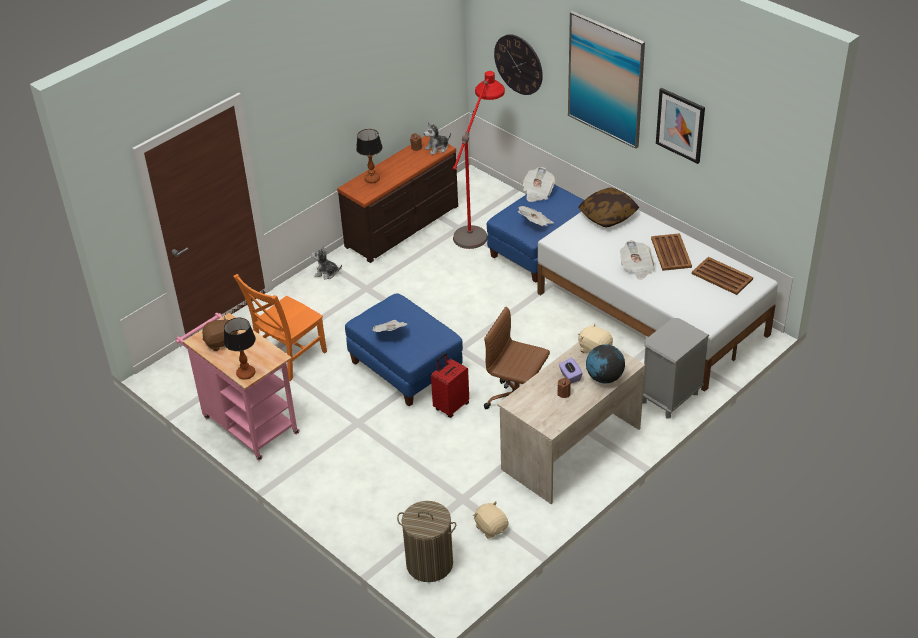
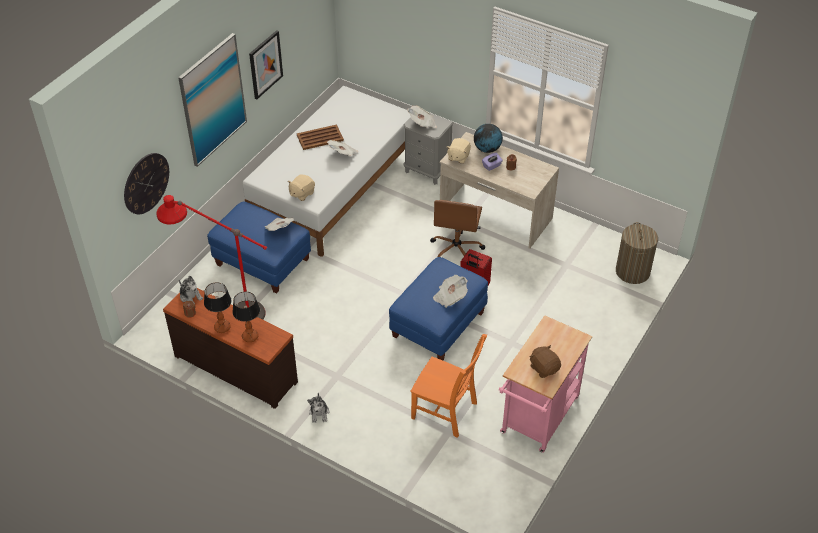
camera: 105 degrees left, 5 degrees up
table lamp [224,318,256,380] -> table lamp moved to [204,282,231,333]
beige plush toy [473,501,509,538] -> beige plush toy moved to [288,174,315,201]
newspaper [522,167,555,202] -> newspaper moved to [407,106,437,128]
pillow [578,187,639,227] -> none
brown tray [692,257,753,295] -> none

